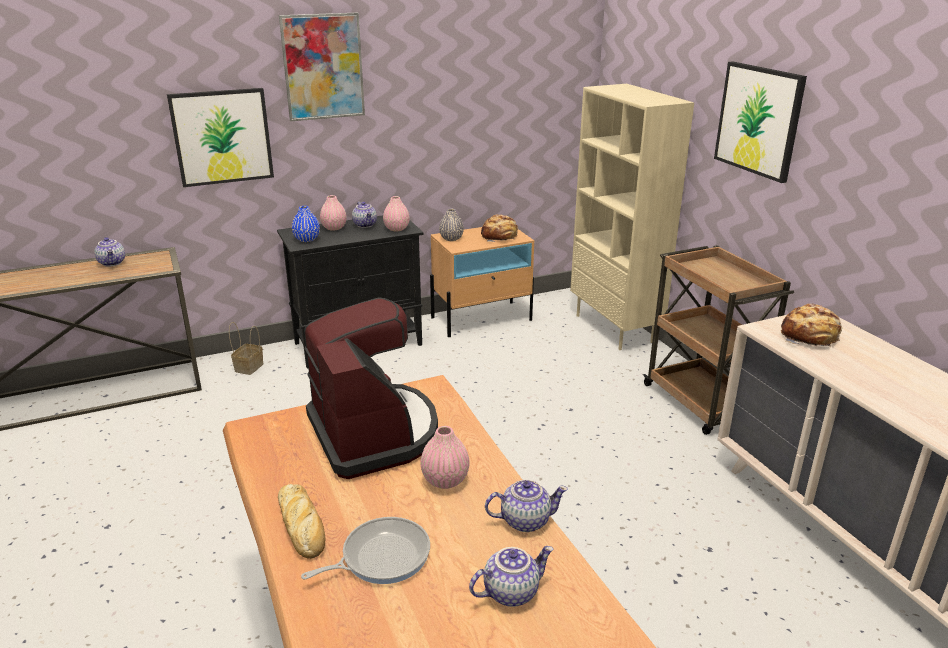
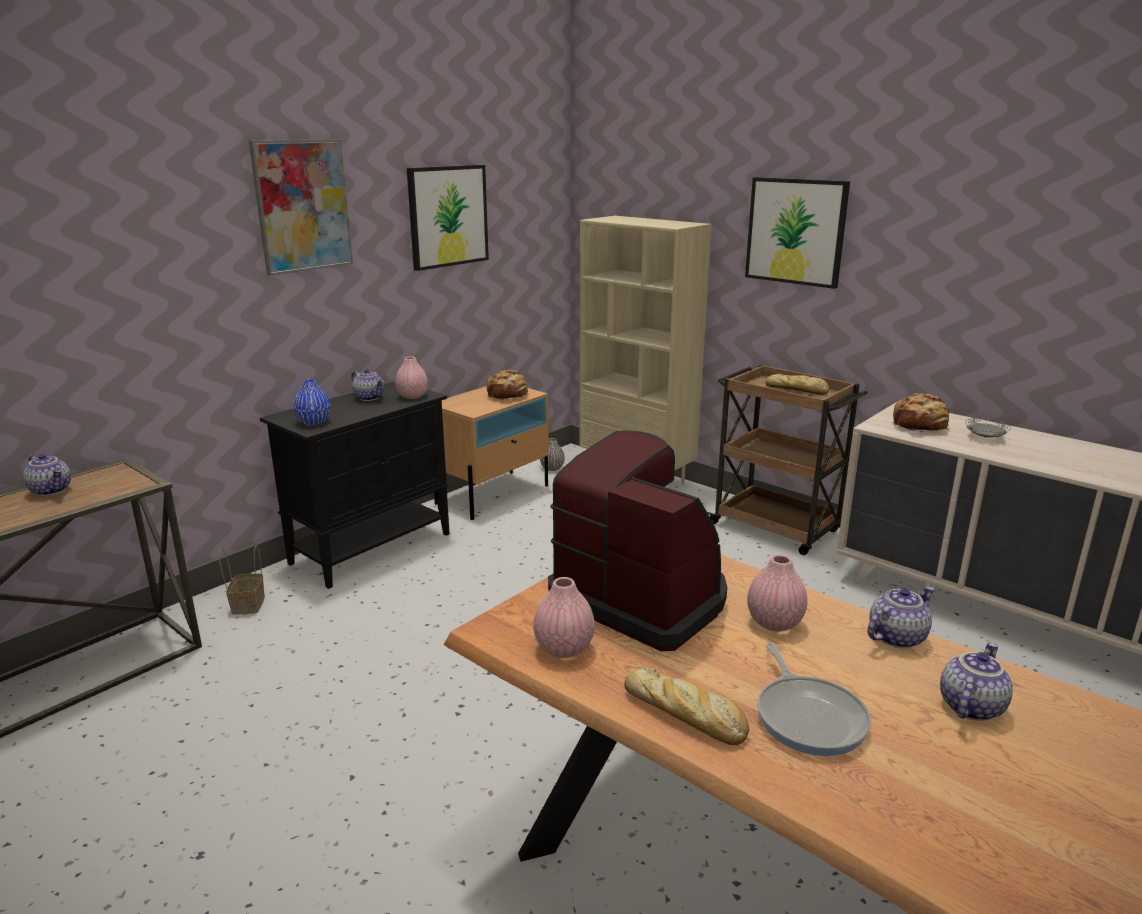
camera: 25 degrees left, 5 degrees down
picture [167,88,274,187] -> picture moved to [407,165,489,271]
frying pan [301,517,430,584] -> frying pan turned 135 degrees clockwise [757,643,871,756]
pink vase [320,195,347,231] -> pink vase moved to [533,577,595,658]
grey vase [439,209,464,241] -> grey vase moved to [540,438,565,471]
none -> bread [766,374,829,395]
none -> grey plate [965,418,1011,438]

